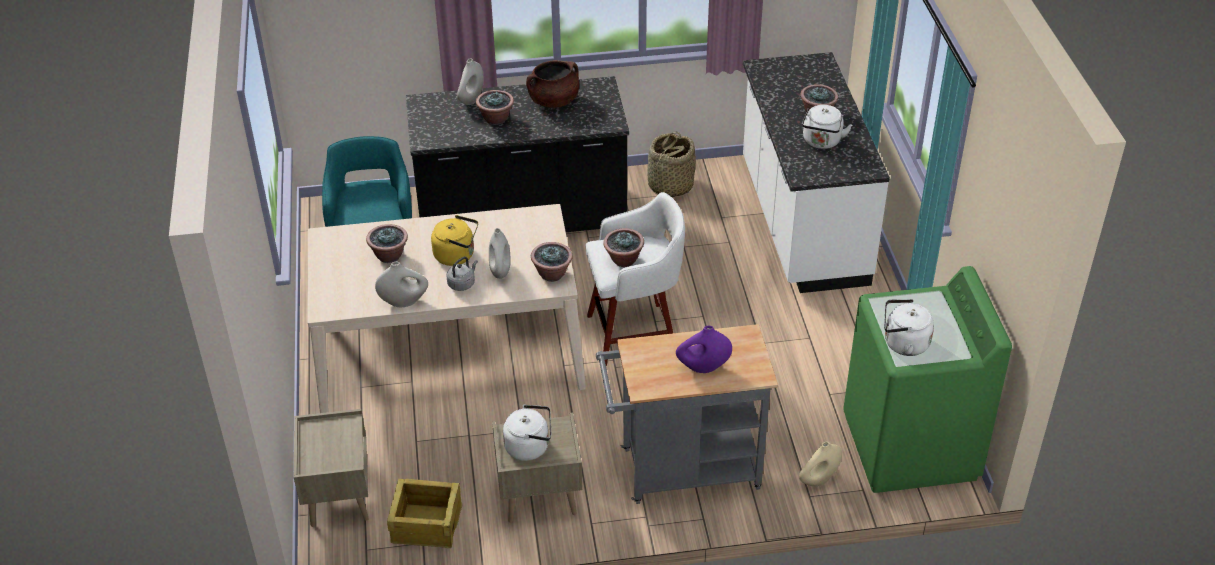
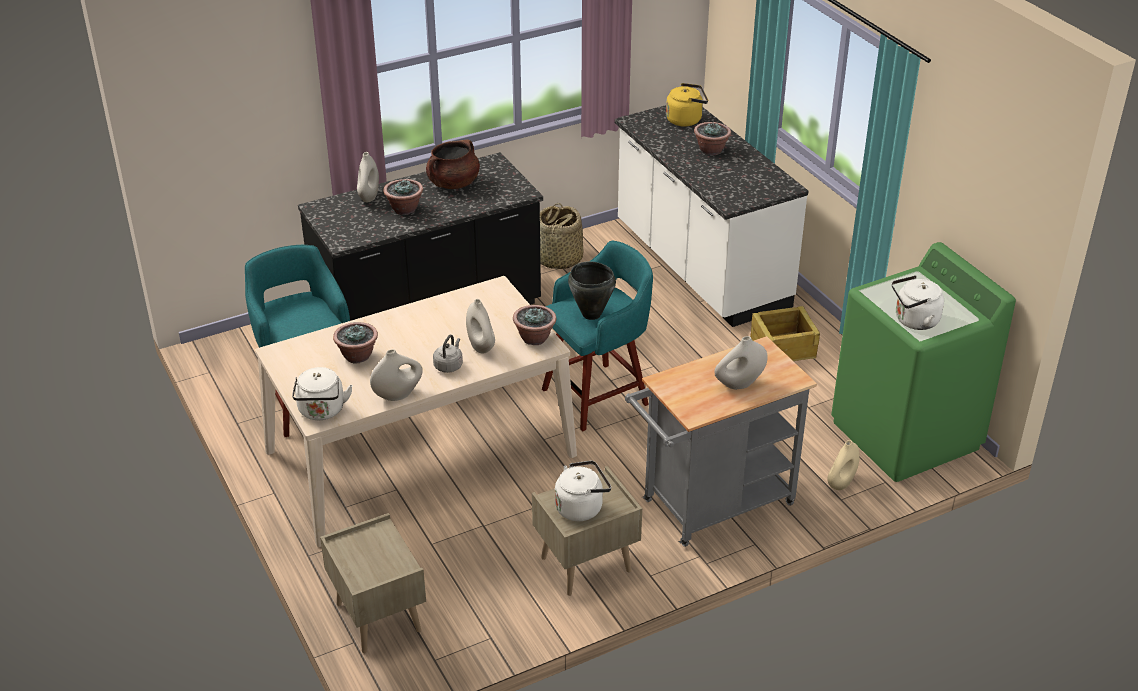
camera: 20 degrees left, 5 degrees down
crate [387,479,463,548] -> crate moved to [750,306,820,361]
yellow kettle [431,215,478,266] -> yellow kettle moved to [666,83,708,127]
white stool [586,192,685,366] -> turquoise stool [542,240,653,432]
potted plant [603,228,644,267] -> black cooking pot [568,261,616,320]
purple vase [676,325,732,373] -> white vase [714,336,768,390]
white kettle [802,105,852,149] -> white kettle moved to [292,367,353,420]

